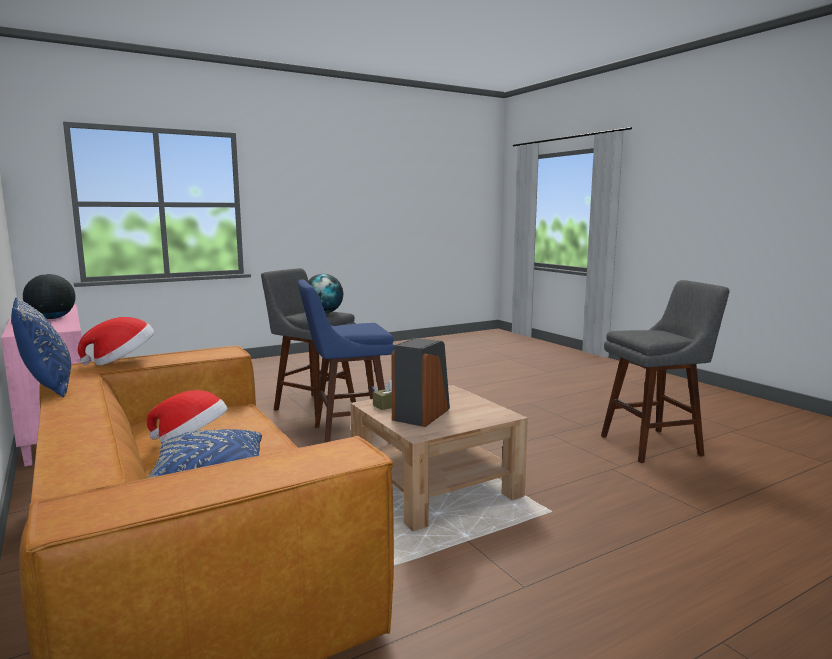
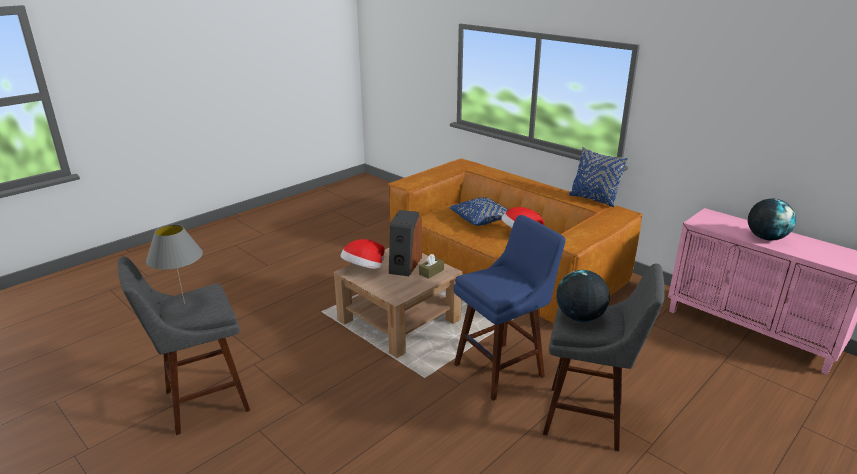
camera: 165 degrees right, 15 degrees up
hat [78,317,154,365] -> hat moved to [340,239,385,269]
none -> grey table lamp [146,224,203,304]

